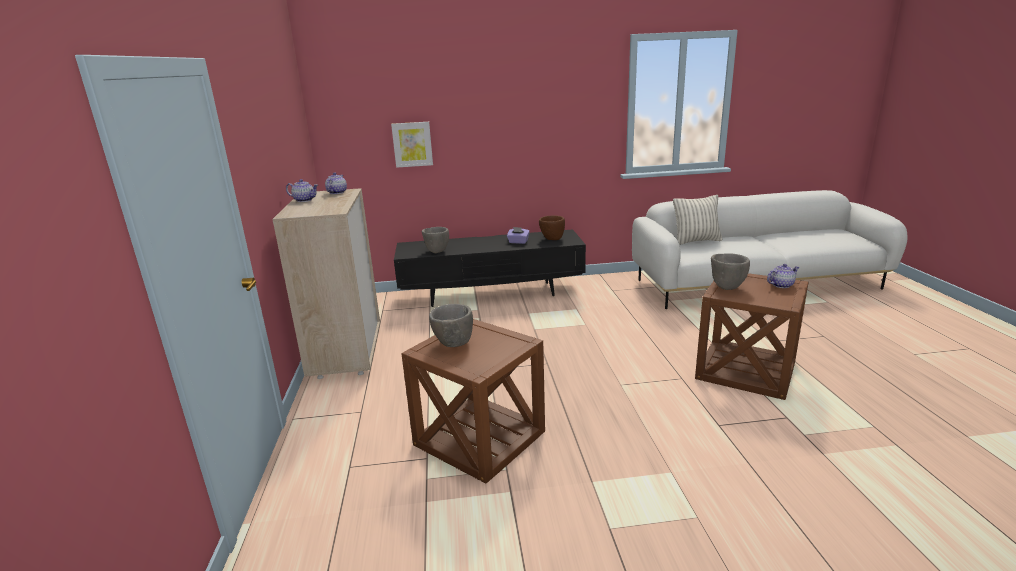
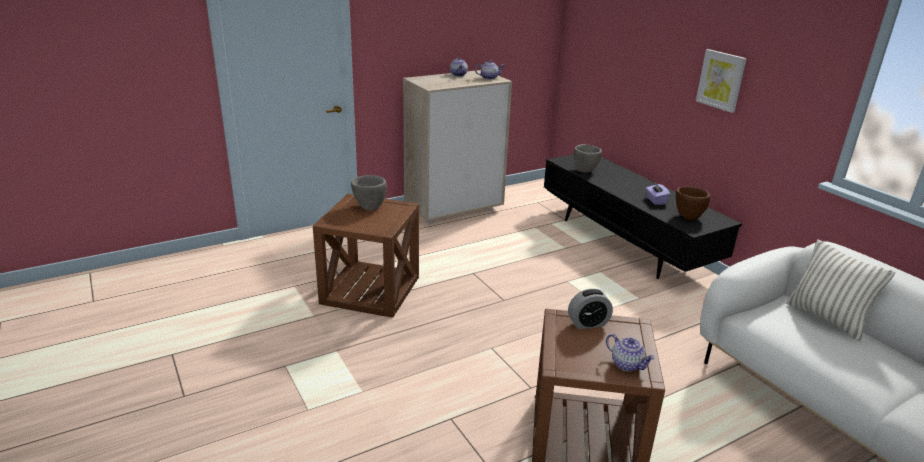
camera: 65 degrees right, 5 degrees up
picture [391,122,433,168] -> picture moved to [696,49,747,113]
grey bowl [711,253,750,290] -> alarm clock [568,289,613,329]

